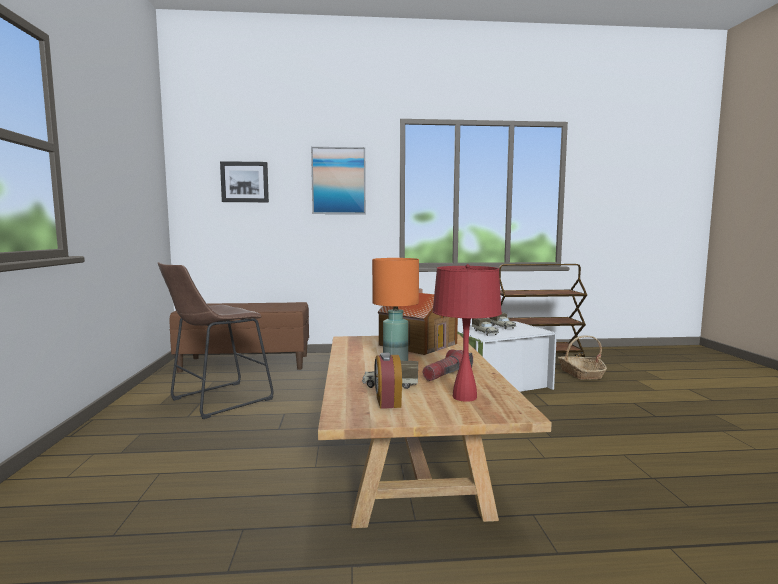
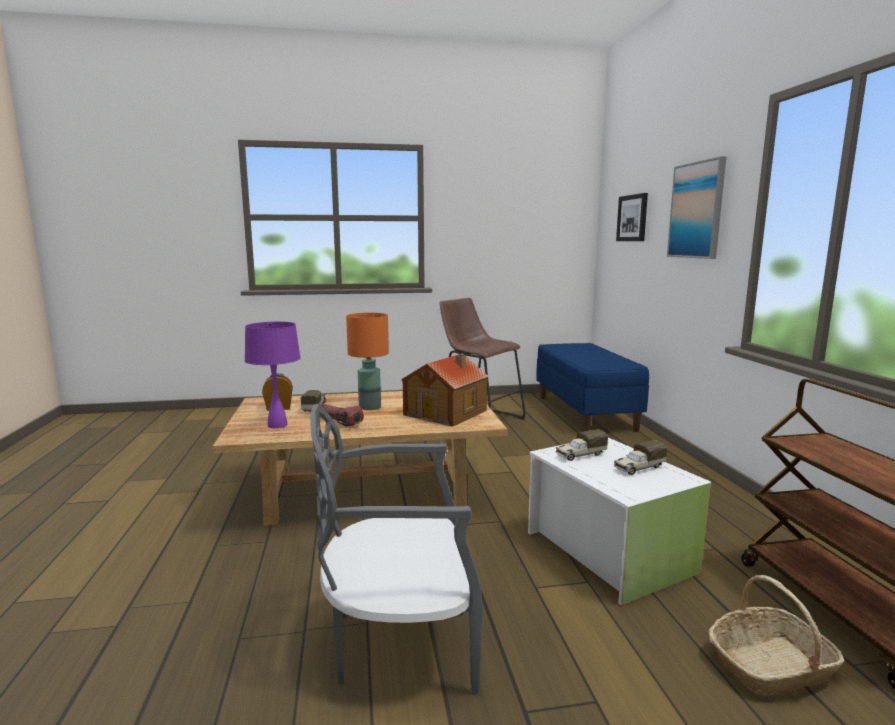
camera: 85 degrees right, 5 degrees up
brown bench [169,302,309,373] -> blue bench [536,343,649,432]
red table lamp [432,264,502,402] -> purple table lamp [245,321,301,428]
none -> grey chair [310,404,484,695]

